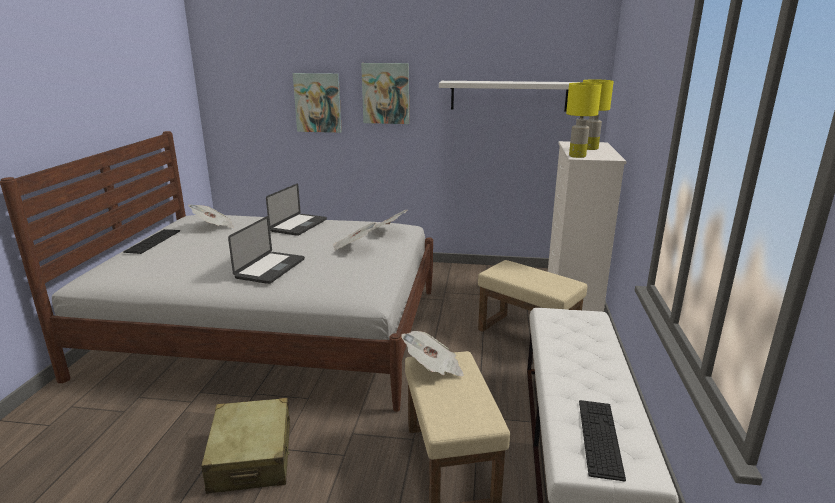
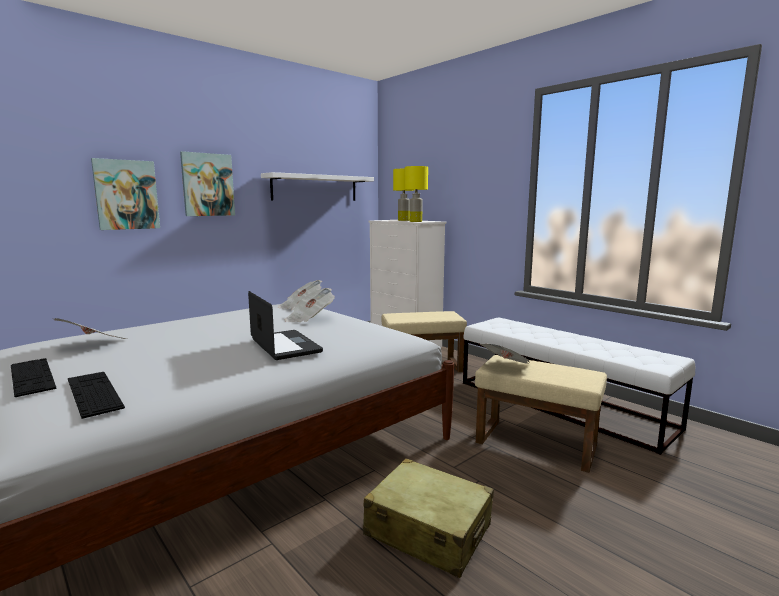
camera: 50 degrees left, 10 degrees down
laptop [266,183,327,236] -> none
keyboard [579,400,626,482] -> keyboard moved to [68,372,125,419]

